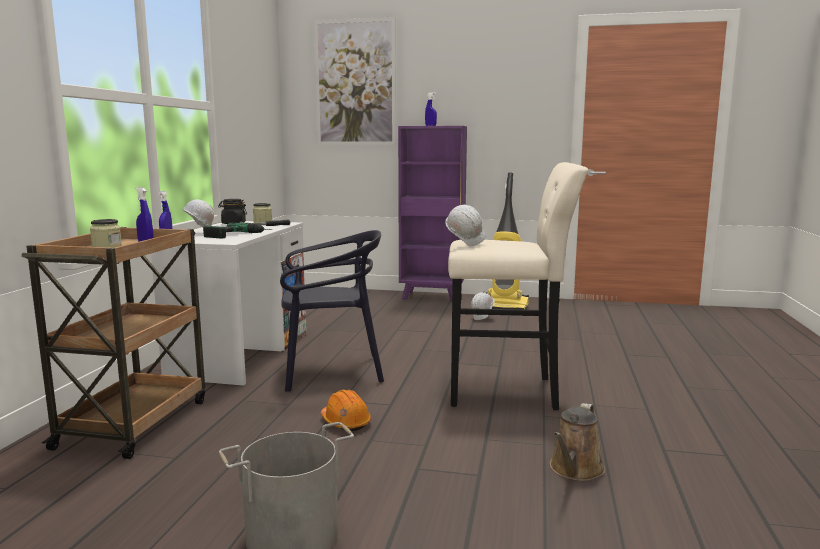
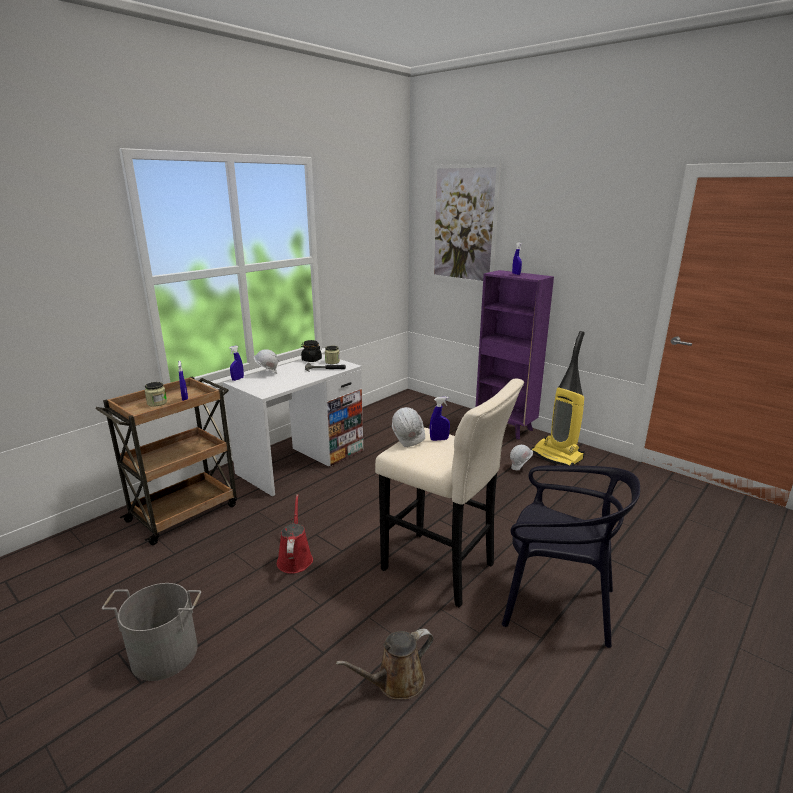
camera: 30 degrees right, 10 degrees up
power drill [203,223,272,238] -> none
black chair [280,230,384,392] -> black chair moved to [502,465,640,648]
orange hard hat [321,390,371,431] -> red watering can [277,494,313,574]
none -> blue spray bottle [430,397,450,441]

